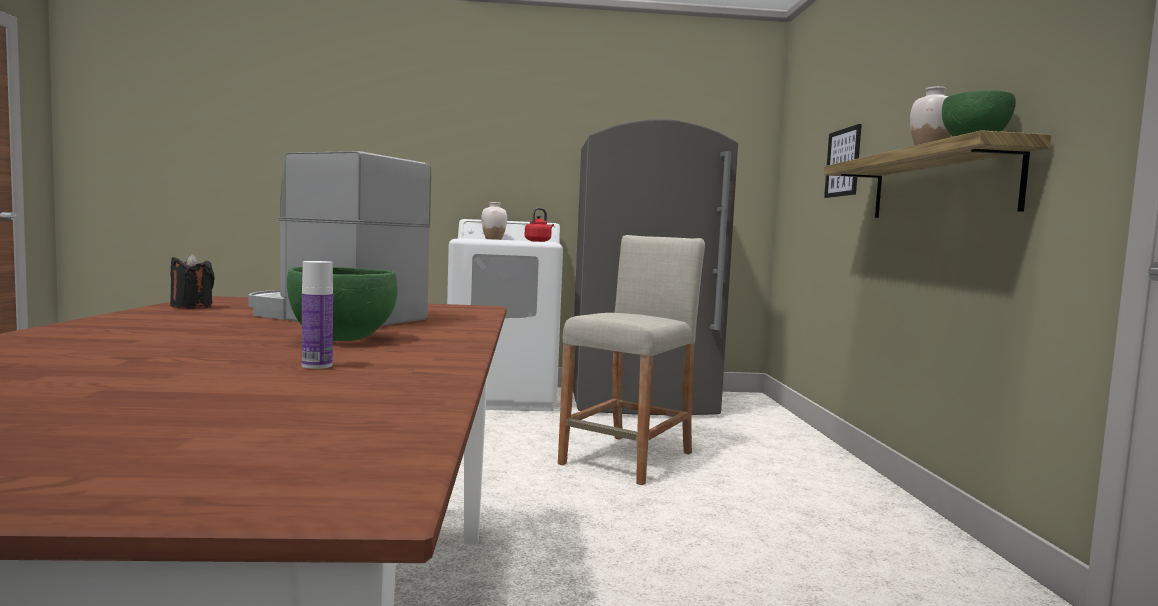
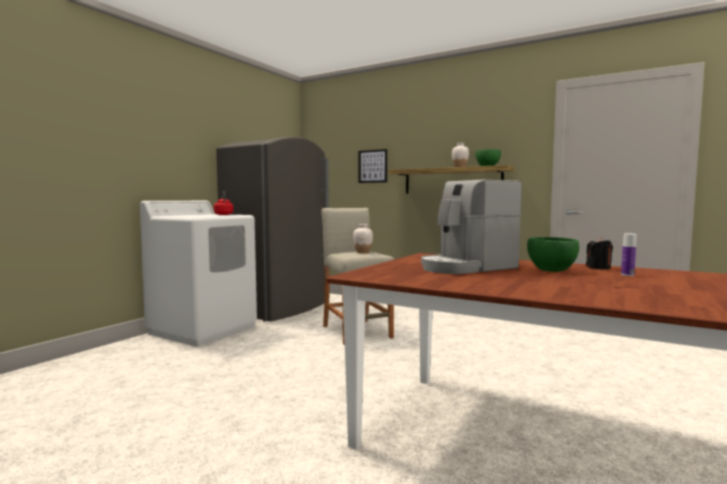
camera: 55 degrees left, 0 degrees up
black candle [170,253,215,309] -> black candle moved to [586,237,613,270]
white vase [481,202,507,240] -> white vase moved to [353,224,373,253]

